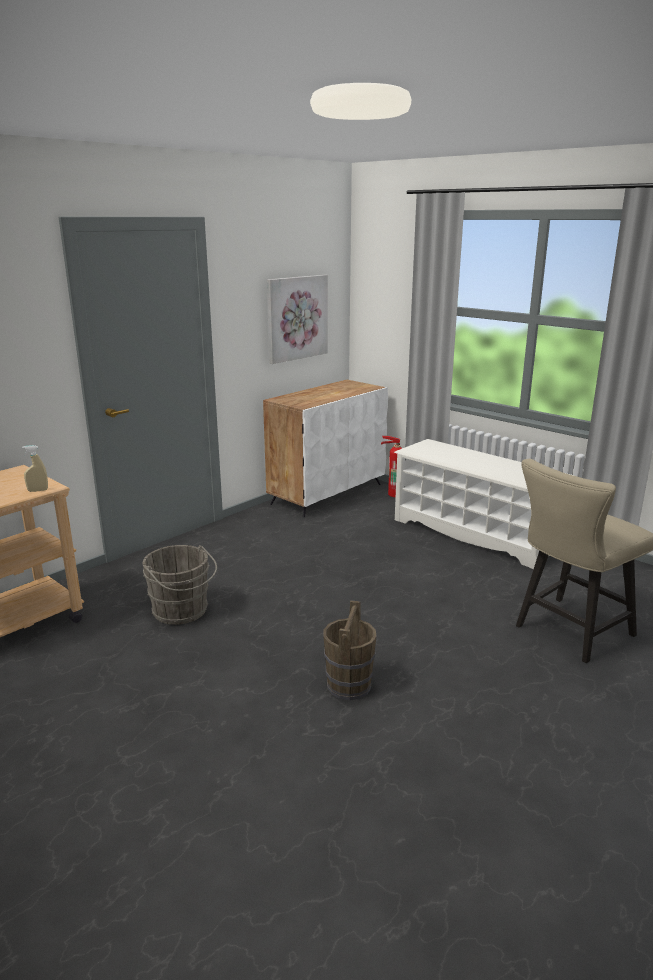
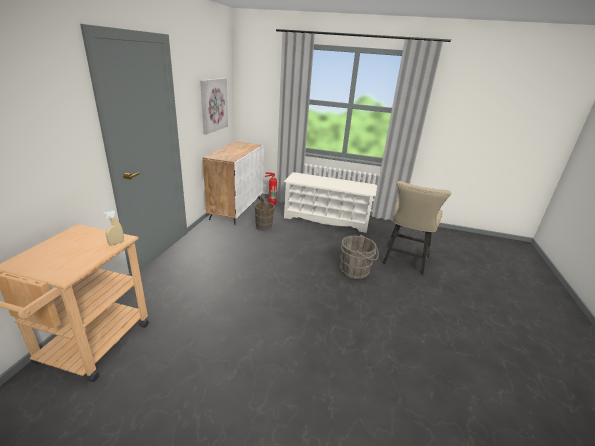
camera: 30 degrees left, 5 degrees up
grey bucket [143,545,217,625] -> grey bucket moved to [340,235,379,279]
brown bucket [323,600,377,700] -> brown bucket moved to [255,195,274,231]

